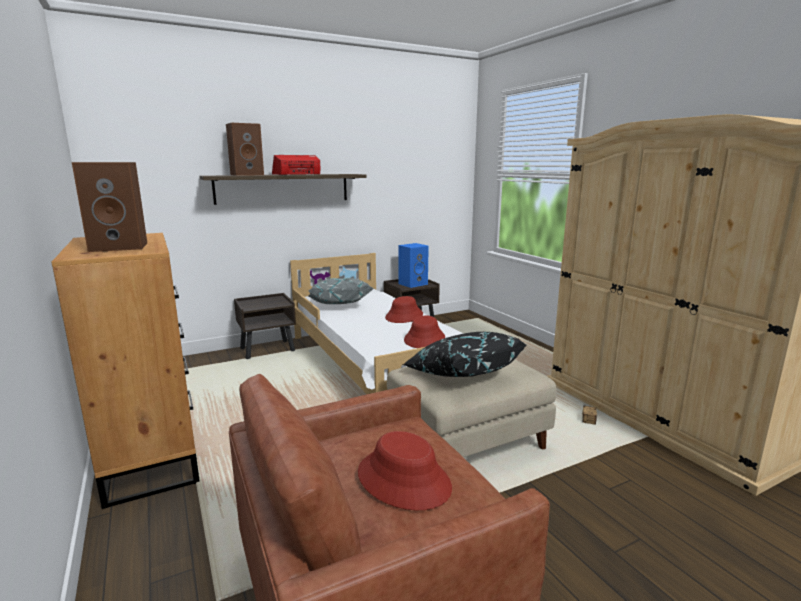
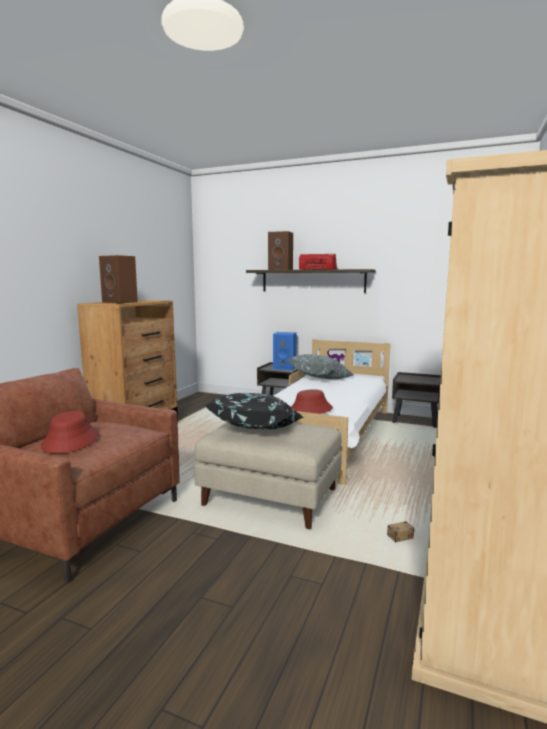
camera: 50 degrees right, 5 degrees down
red hat [385,296,423,323] -> none
blue speaker [398,243,429,288] -> blue speaker moved to [273,332,296,370]

